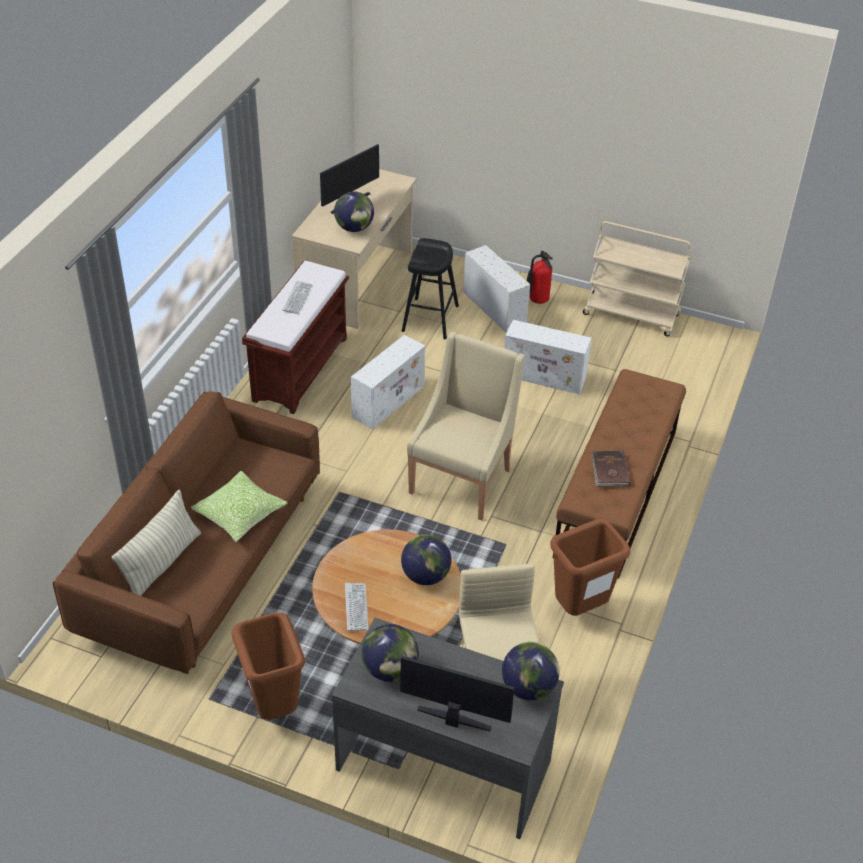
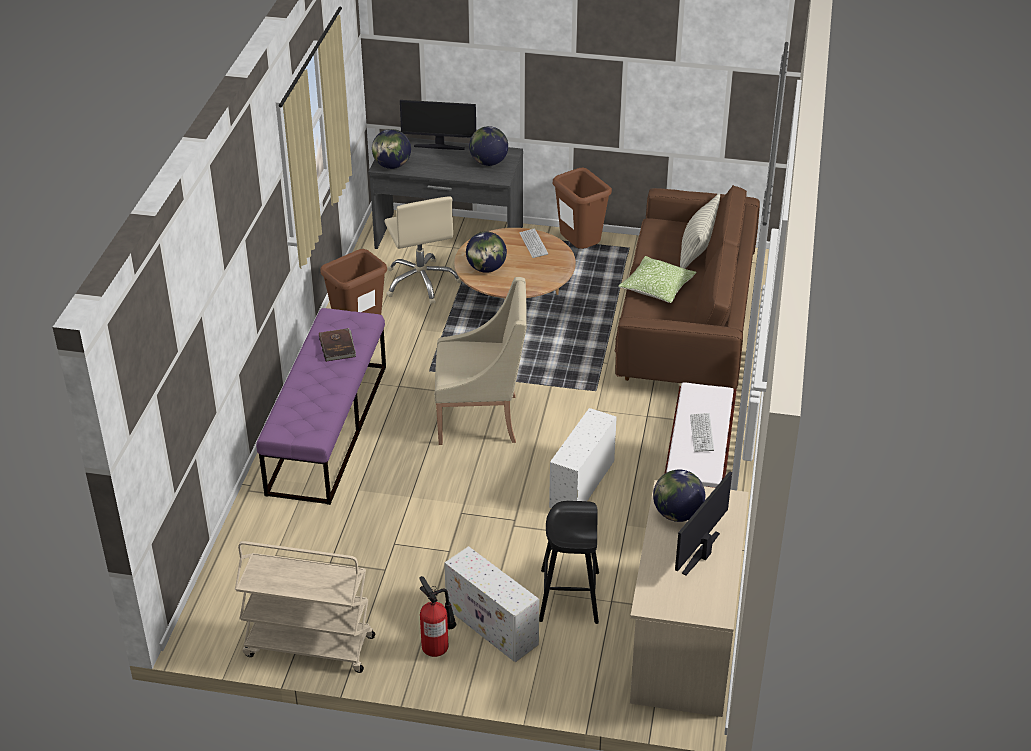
camera: 170 degrees right, 5 degrees down
beige armchair [407,331,525,521] -> beige armchair turned 105 degrees counterclockwise [434,277,526,445]
white storage box [504,320,592,395] -> none
brown bench [553,369,686,579] -> purple bench [256,308,386,505]

